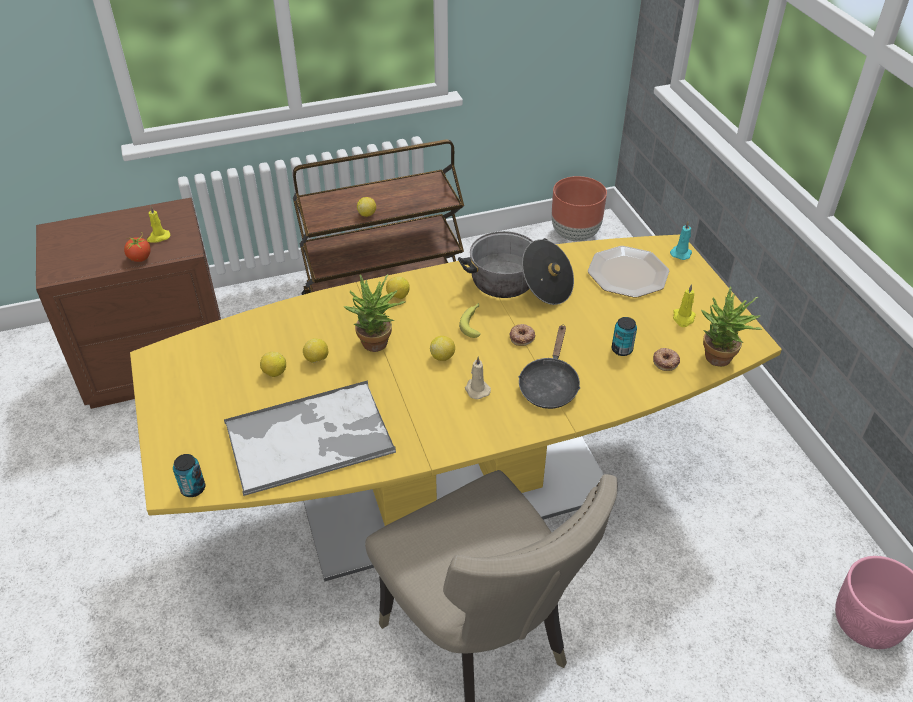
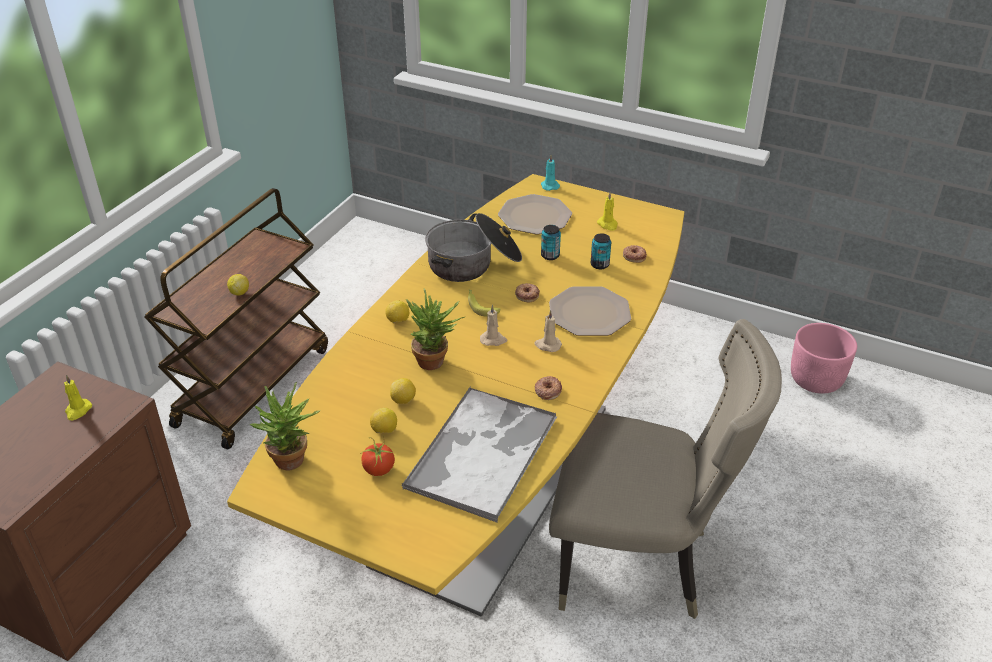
camera: 45 degrees left, 5 degrees down
tomato [123,232,151,262] -> tomato moved to [360,435,395,476]
can [173,454,205,497] -> can moved to [541,225,561,260]
lemon [430,336,455,361] -> beige candle [480,305,507,346]
black frying pan [518,325,580,409] -> plate [549,286,631,336]
brown planter [551,176,607,241] -> none
potted plant [701,286,762,367] -> potted plant moved to [250,382,320,471]
none -> donut [535,376,562,400]

